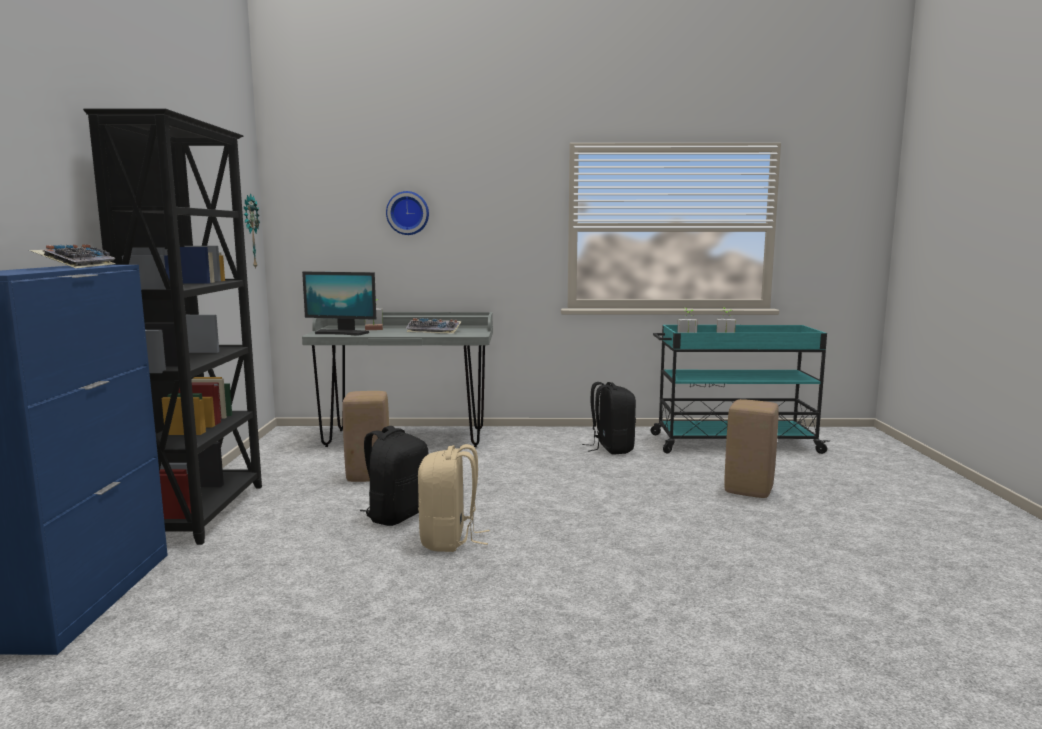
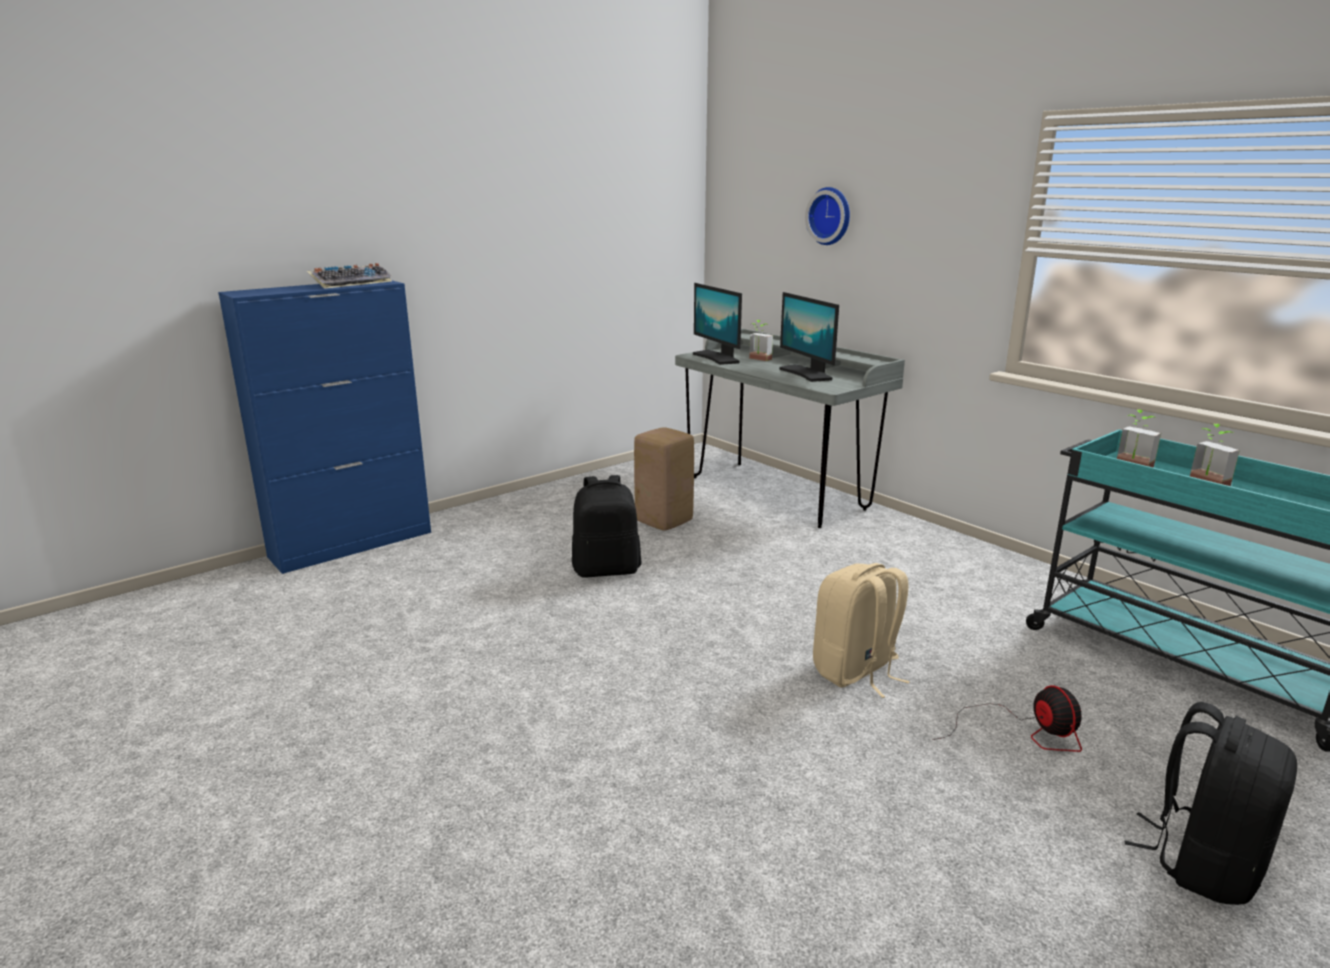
camera: 50 degrees right, 10 degrees up
black bookcase [83,108,262,545] -> none
wall clock [244,193,260,270] -> none
keyboard [406,318,462,334] -> monitor [779,292,839,382]
beige backpack [418,444,490,552] -> beige backpack moved to [813,563,910,698]
black backpack [582,382,636,455] -> black backpack moved to [1125,702,1297,905]
beige stool [724,399,779,498] -> fan [932,686,1082,752]

